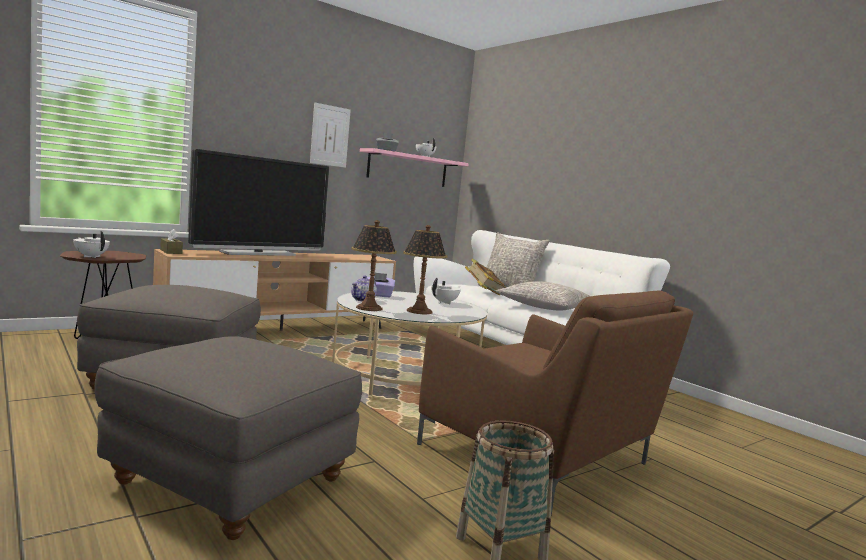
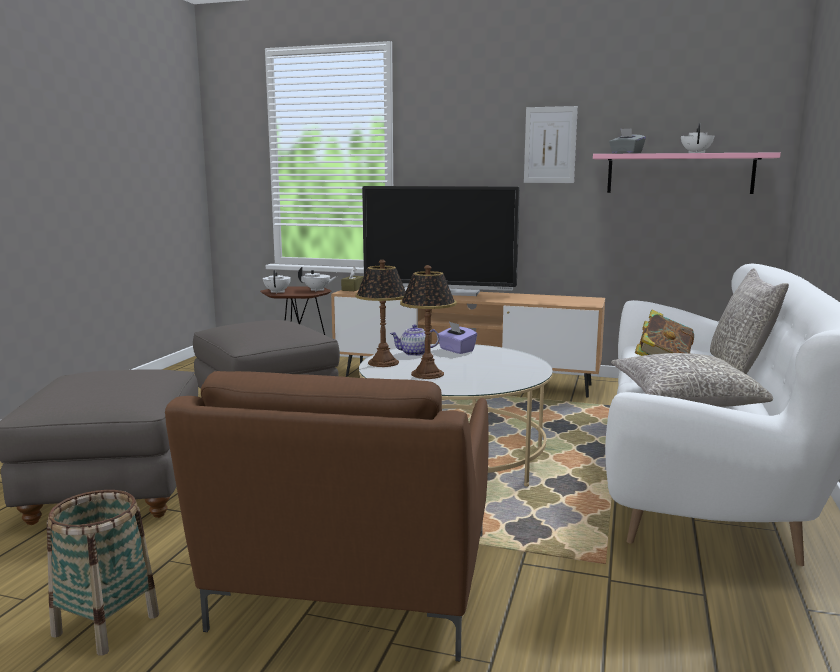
camera: 55 degrees right, 5 degrees up
white teapot [431,278,461,304] -> white teapot moved to [298,267,337,292]

